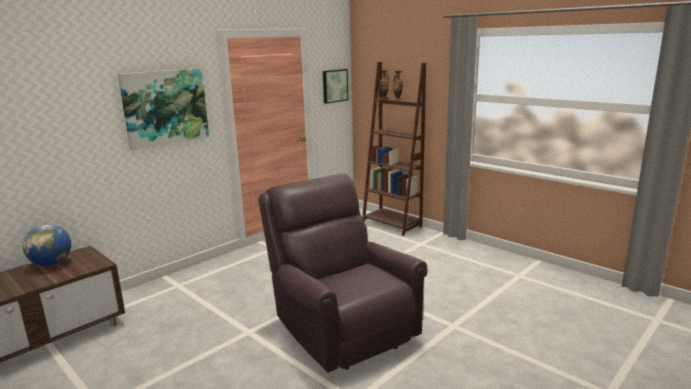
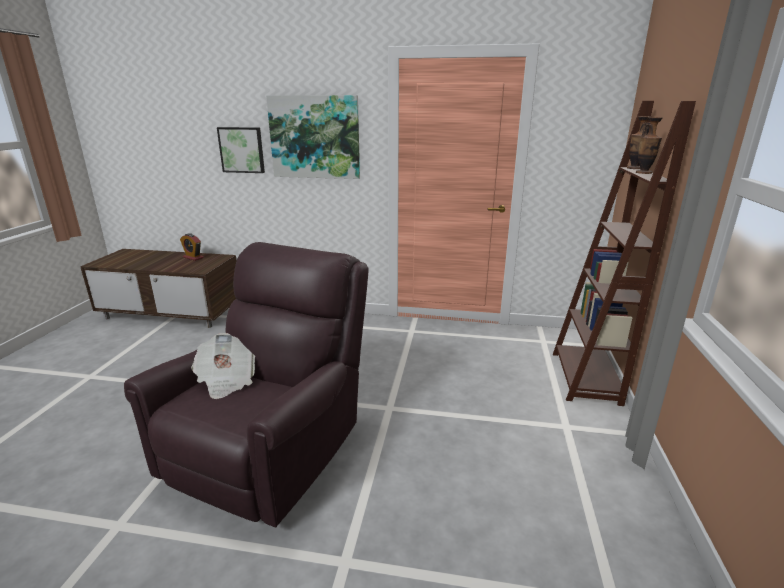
camera: 55 degrees right, 5 degrees up
globe [23,225,71,266] -> alarm clock [180,233,204,261]
picture [323,69,348,104] -> picture moved to [217,127,265,173]
none -> newspaper [191,333,255,399]

